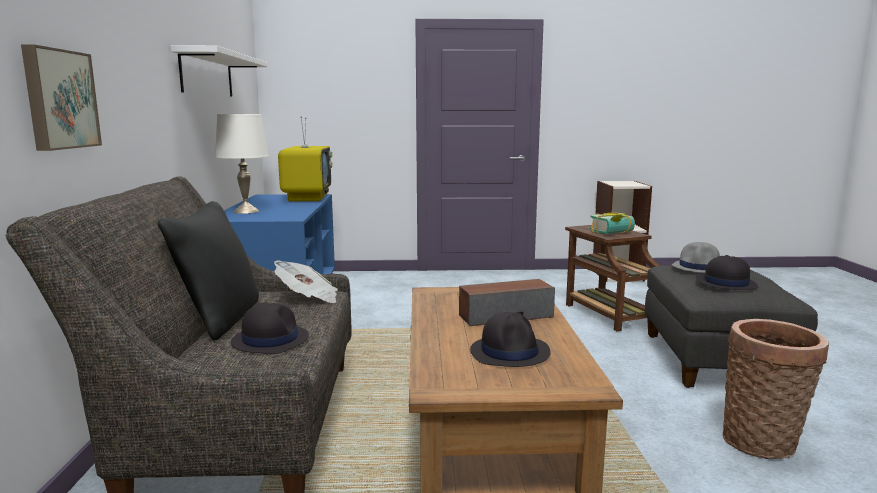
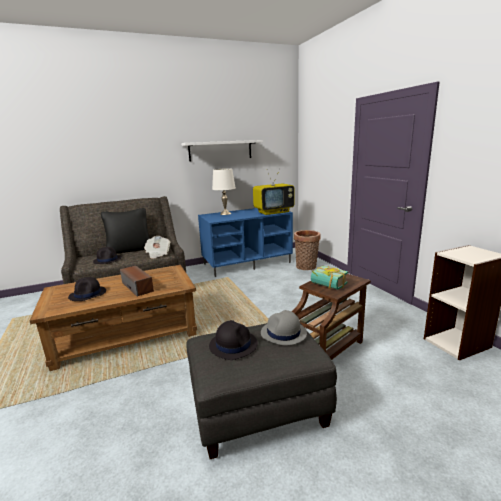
camera: 70 degrees right, 5 degrees up
picture [21,44,102,151] -> none
basket [723,319,829,459] -> basket moved to [294,230,320,270]

